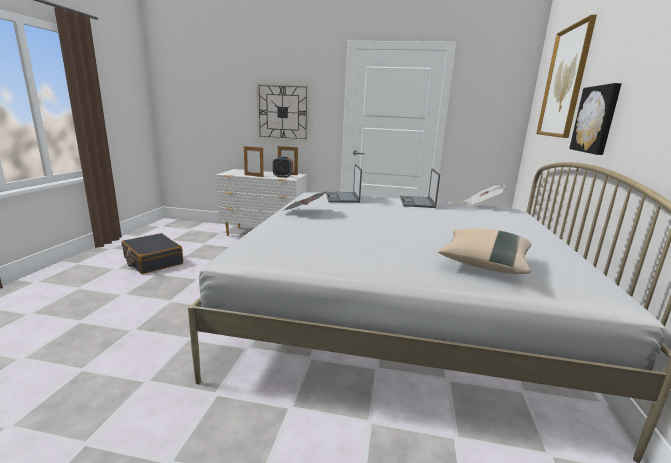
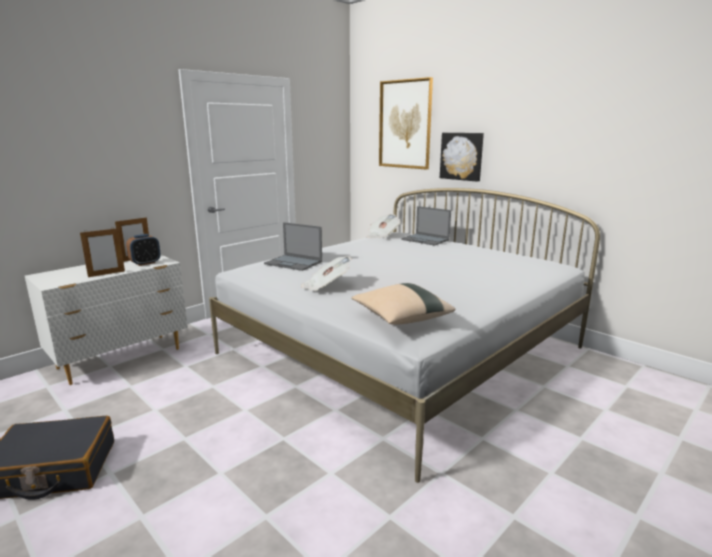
camera: 55 degrees left, 0 degrees up
wall clock [256,83,309,141] -> none
laptop [400,168,440,208] -> laptop moved to [401,206,451,246]
beige pillow [438,228,532,274] -> beige pillow moved to [351,283,455,325]

